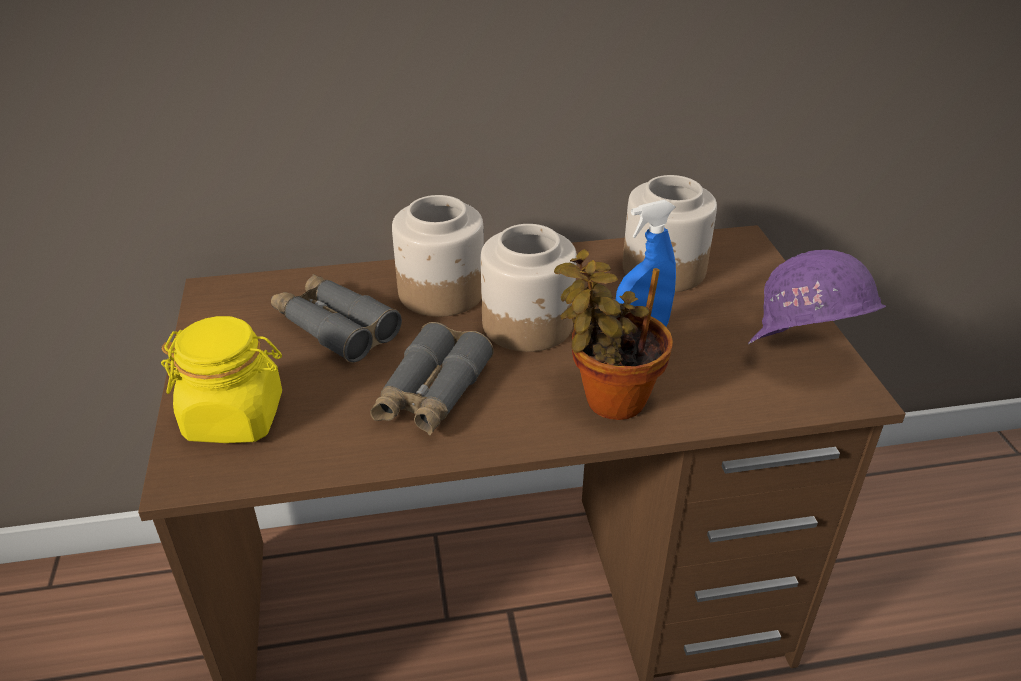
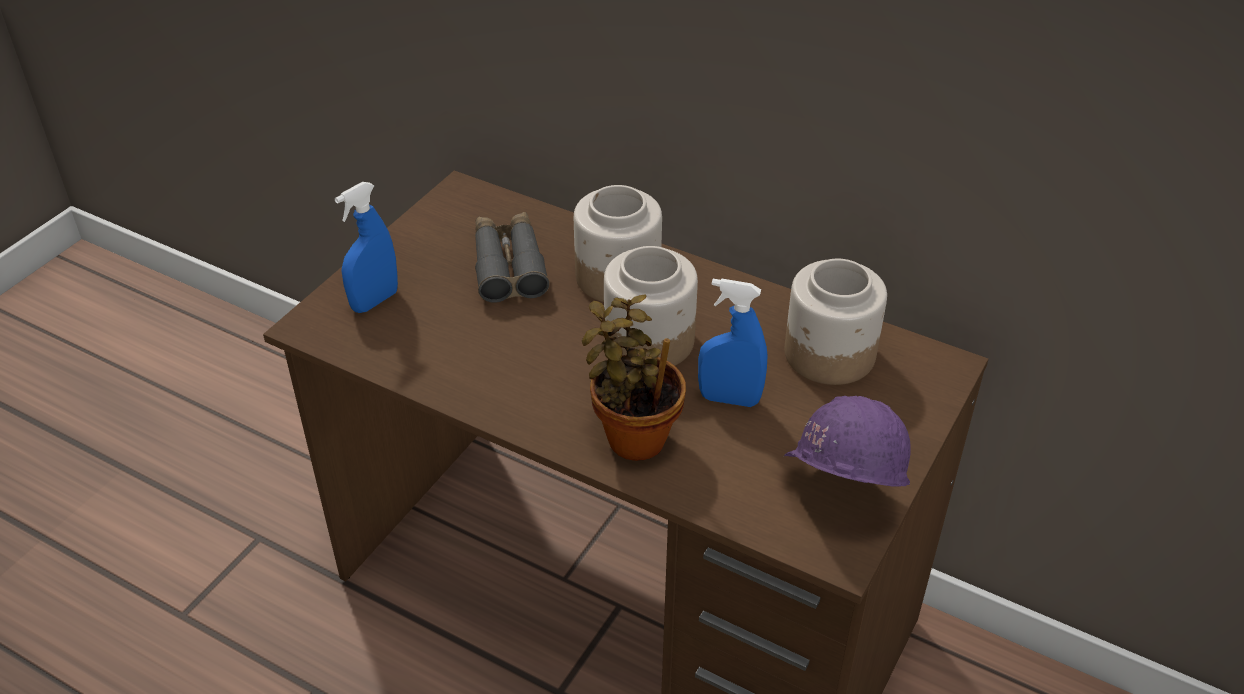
camera: 40 degrees right, 5 degrees up
yellow jar [161,316,282,443] -> blue spray bottle [335,182,398,313]
grey binoculars [370,322,494,435] -> none

